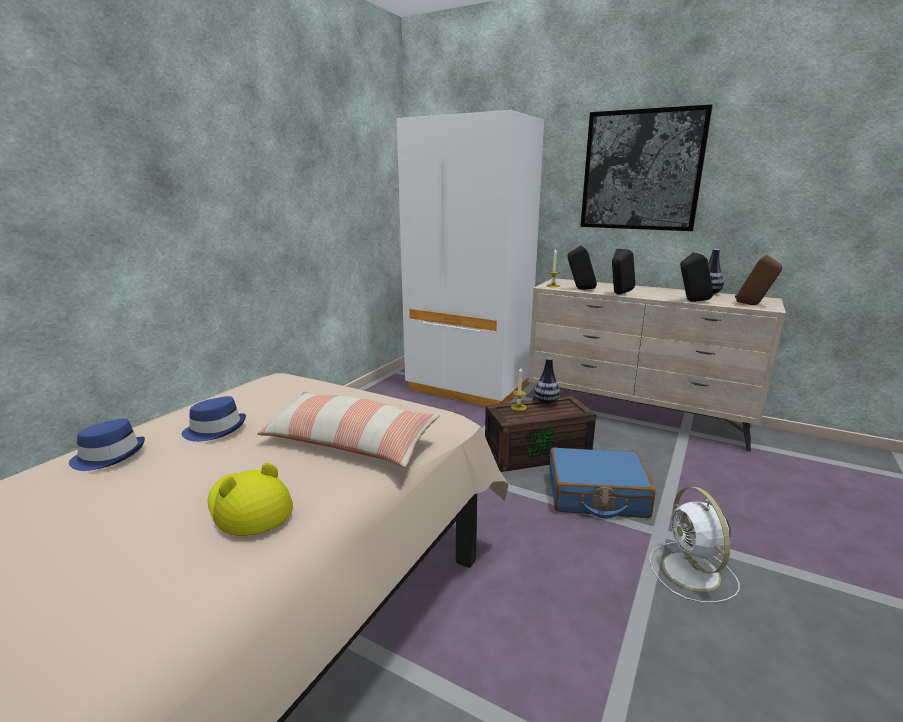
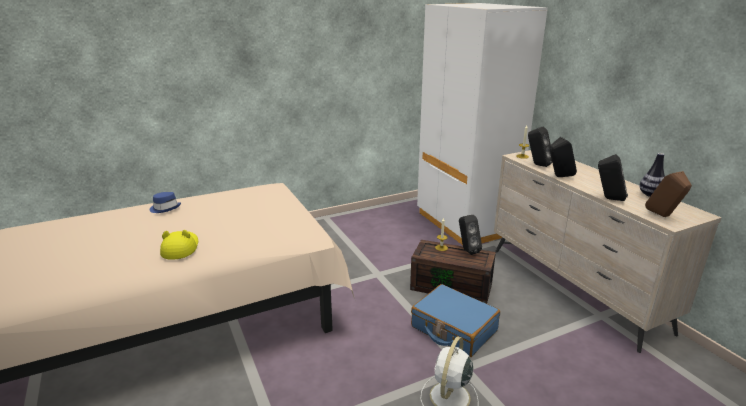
camera: 35 degrees right, 5 degrees up
blue hat [182,396,246,442] -> none
pillow [257,392,440,468] -> none
vase [534,358,560,404] -> black speaker [459,215,482,255]
picture [580,104,713,231] -> none

